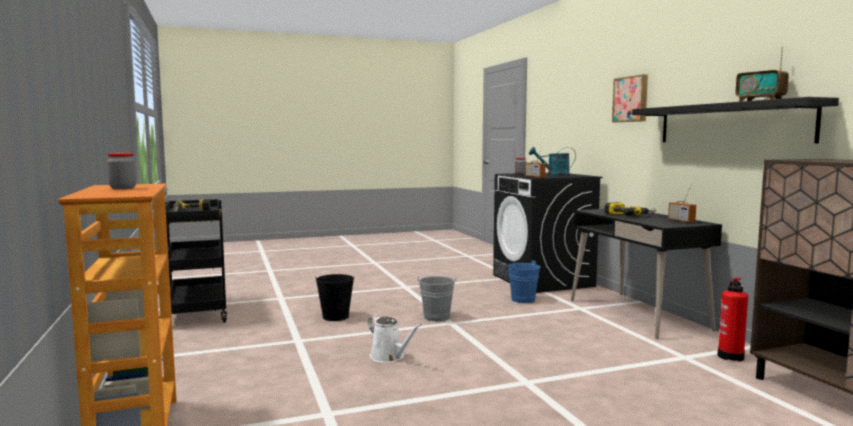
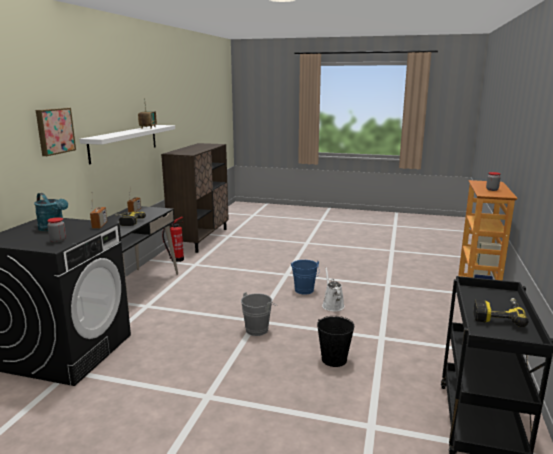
camera: 145 degrees left, 10 degrees up
blue bucket [502,260,540,303] -> blue bucket moved to [291,260,319,294]
black shelf [632,97,839,143] -> white shelf [80,125,175,165]

